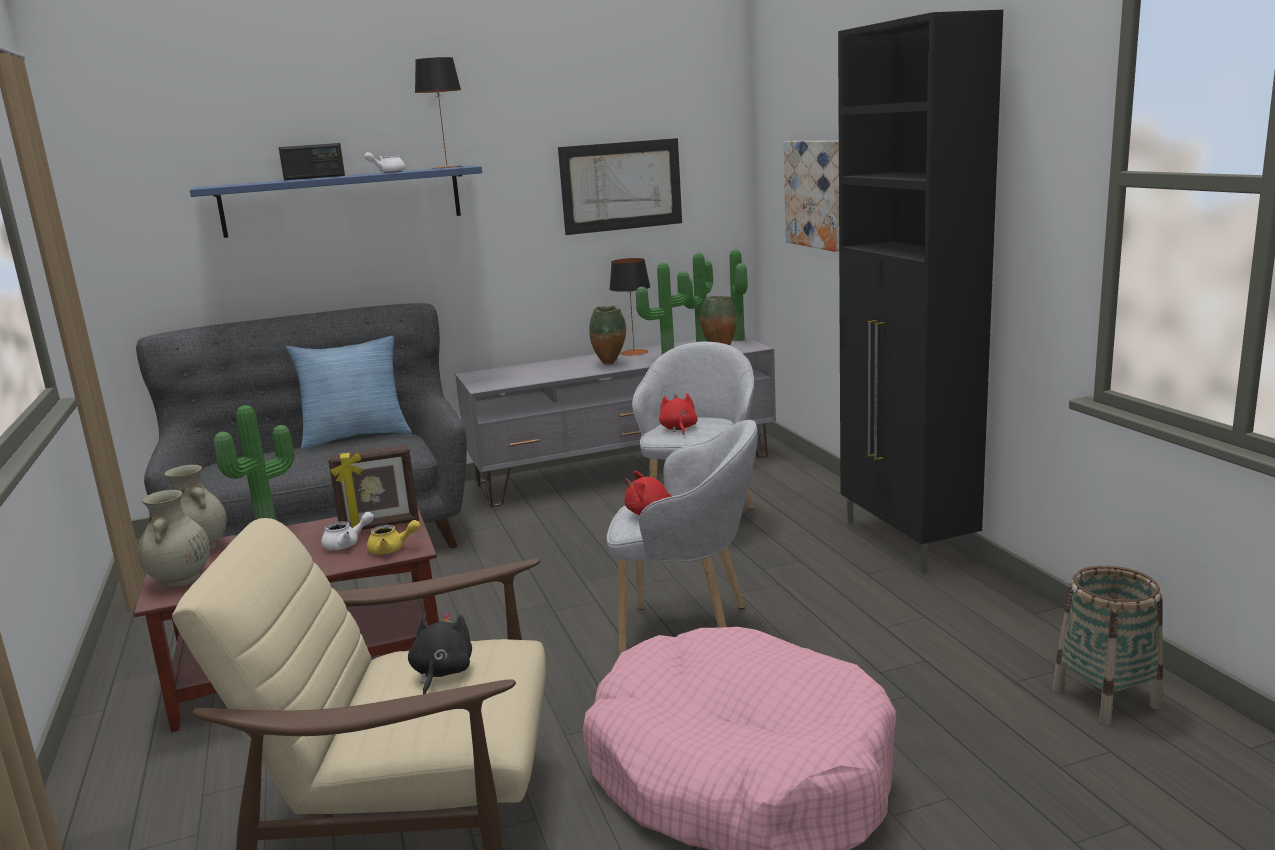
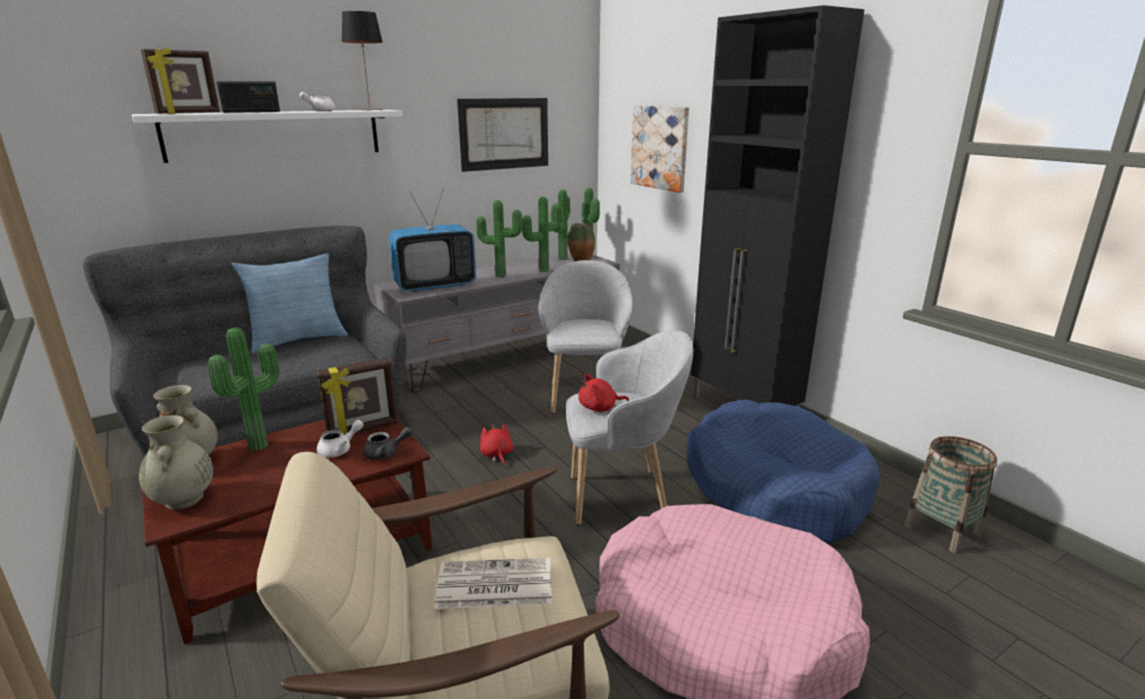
camera: 15 degrees left, 5 degrees up
blue shelf [190,165,482,238] -> white shelf [132,110,403,163]
yellow teapot [367,520,420,554] -> grey teapot [363,427,413,460]
black plush toy [408,611,472,694] -> newspaper [434,558,552,609]
vase [589,306,626,365] -> potted plant [476,200,523,278]
table lamp [609,258,650,356] -> none
red plush toy [659,393,698,435] -> red plush toy moved to [480,424,513,466]
none -> picture frame [141,47,220,114]
none -> television [388,188,476,292]
none -> blue dog bed [687,400,881,544]

